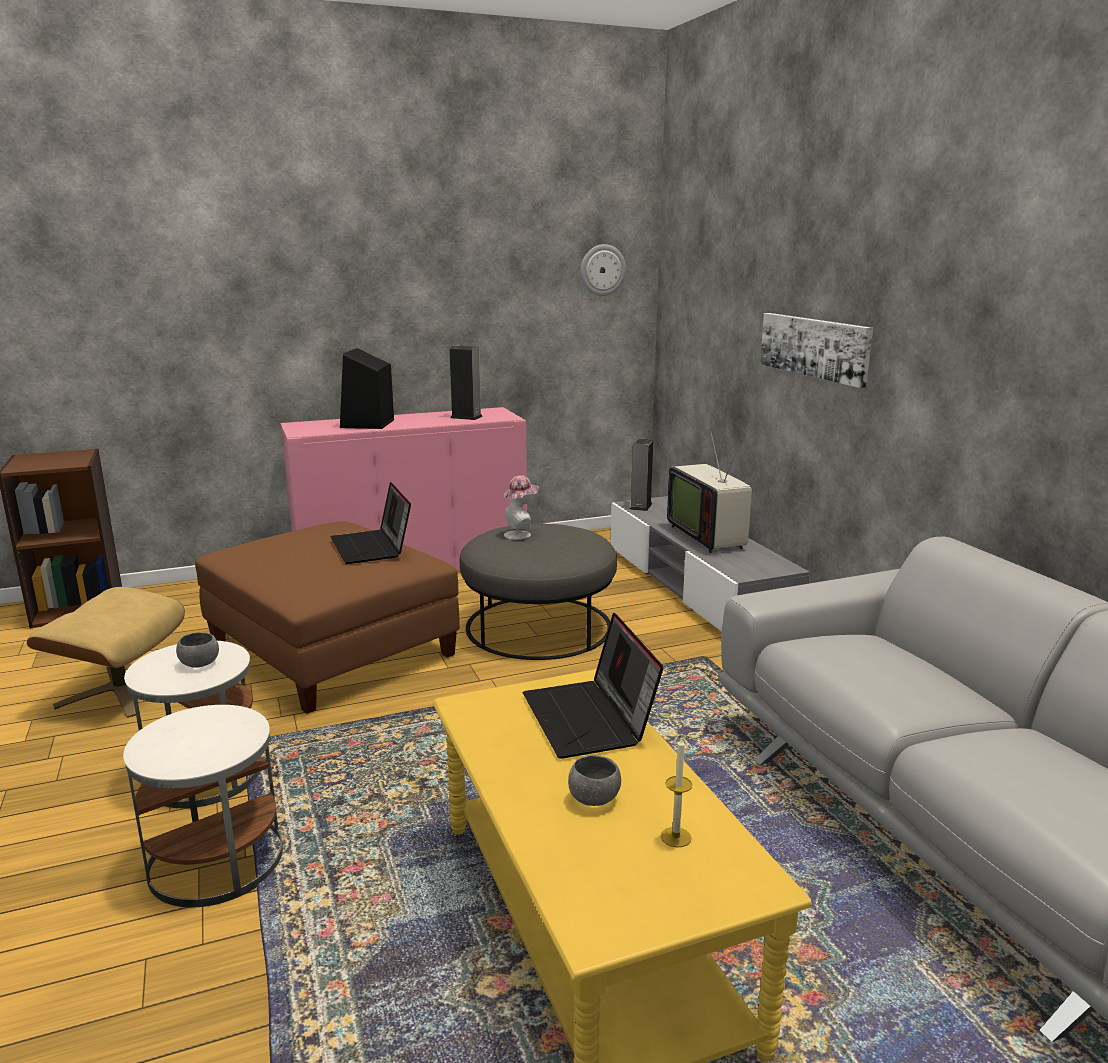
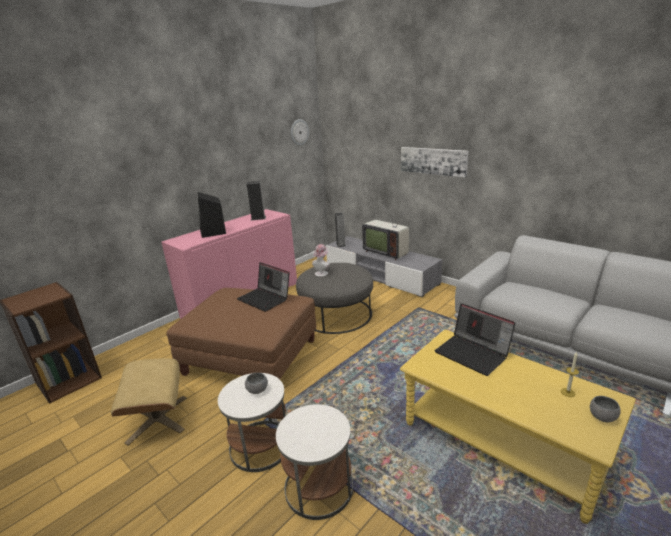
camera: 25 degrees left, 5 degrees up
grey bowl [568,755,621,806] -> grey bowl moved to [590,396,621,422]

